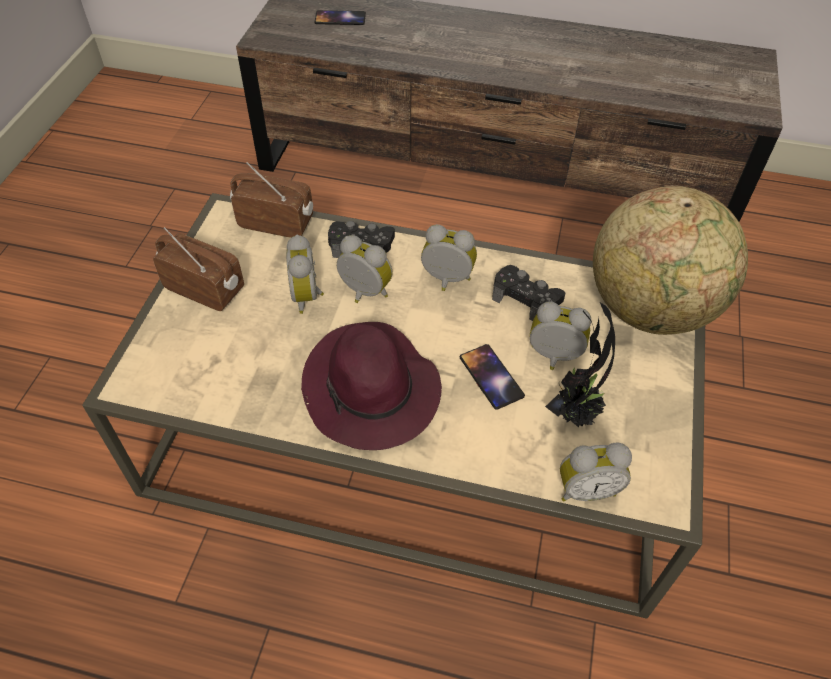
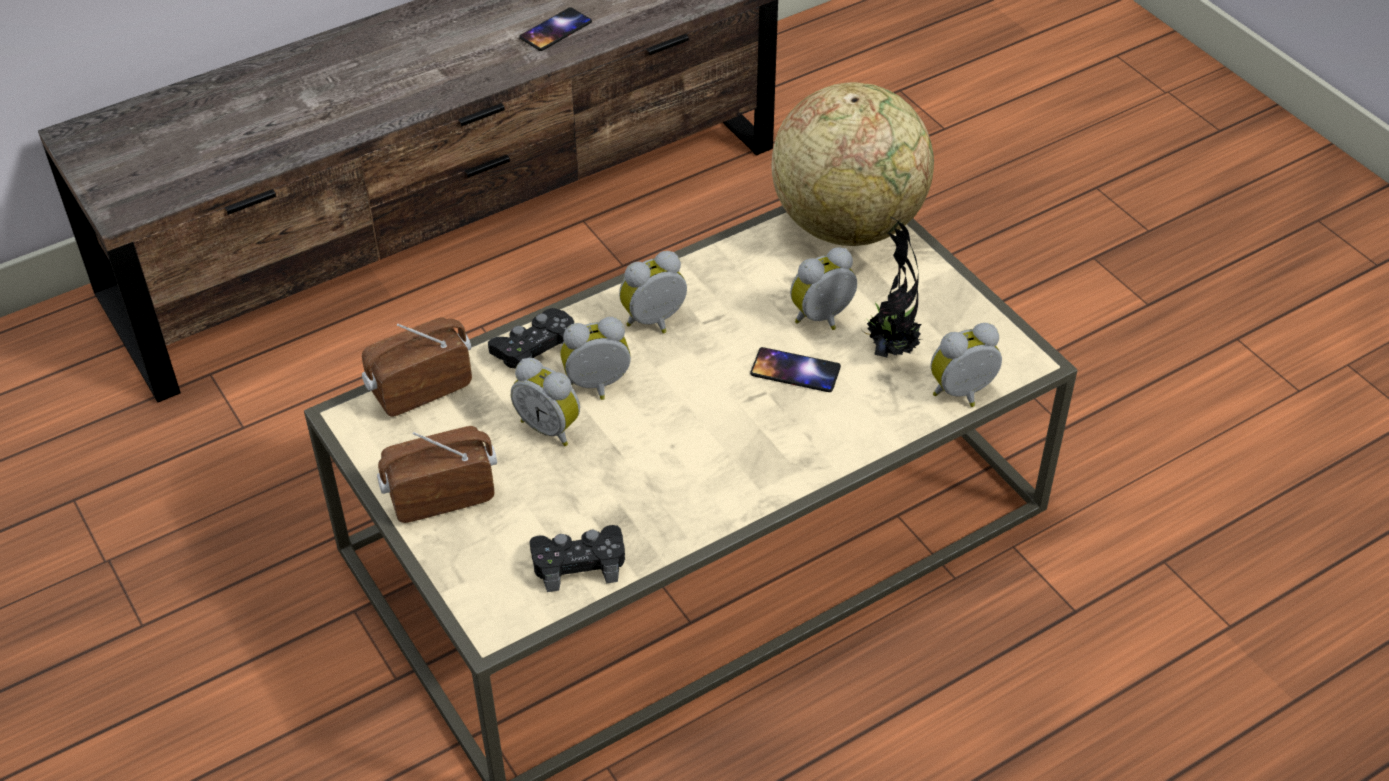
camera: 45 degrees left, 5 degrees down
purple hat [301,322,442,450] -> none
phone [315,10,366,25] -> phone moved to [519,7,592,51]
black game controller [492,265,565,321] -> black game controller moved to [530,525,625,592]
alarm clock [560,442,632,501] -> alarm clock turned 150 degrees counterclockwise [931,323,1002,407]

